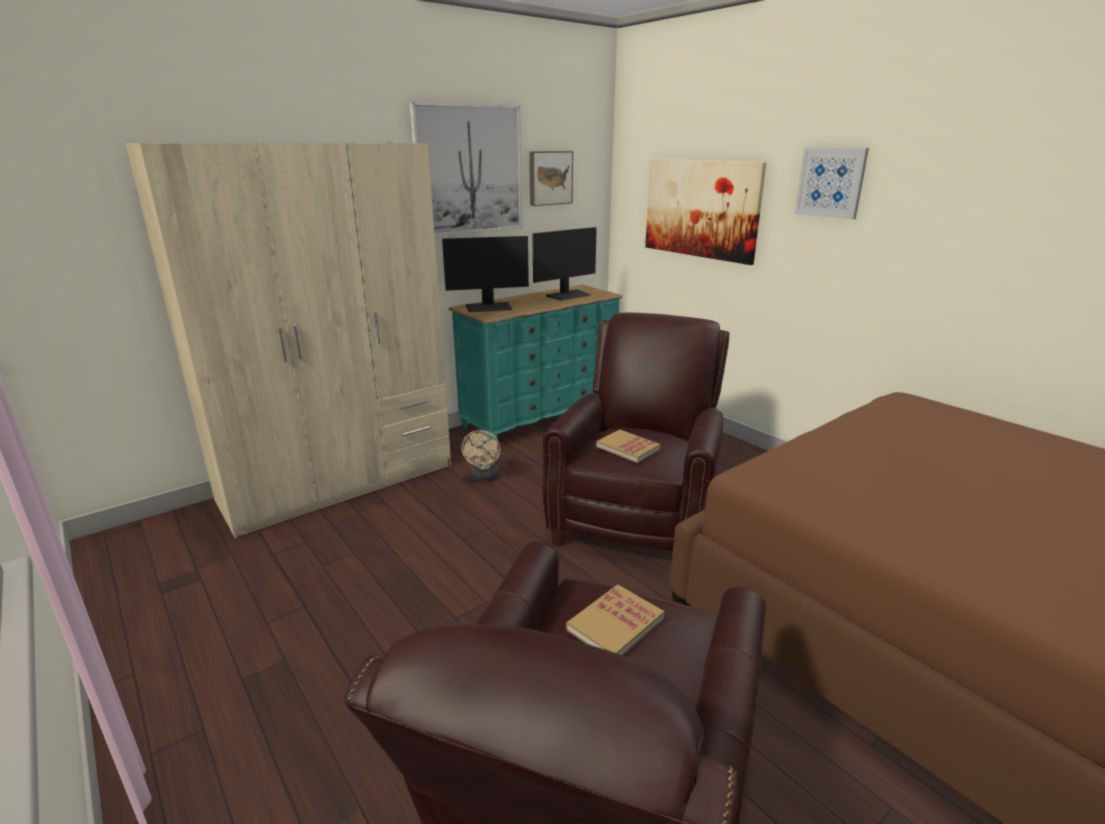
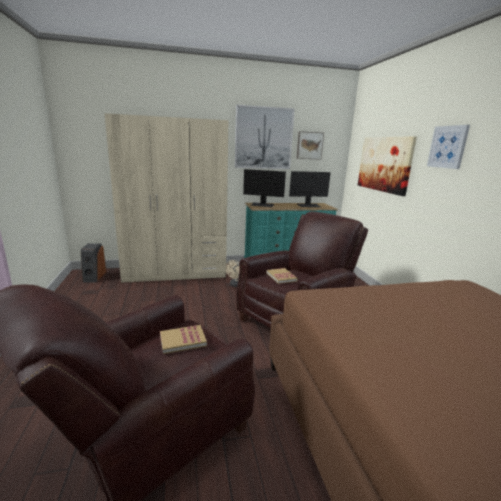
camera: 25 degrees right, 5 degrees down
none -> speaker [81,243,106,283]

